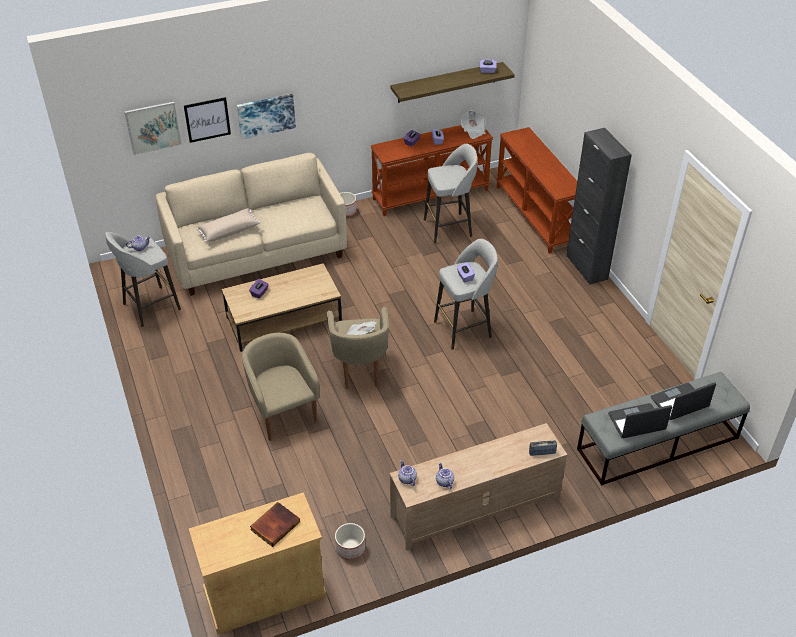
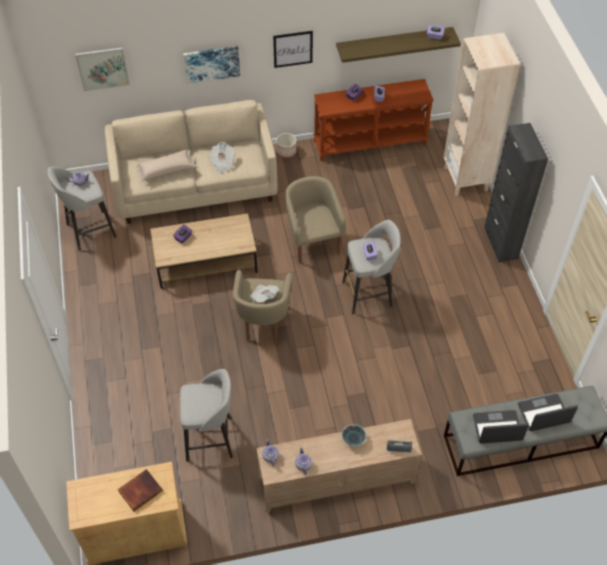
camera: 10 degrees right, 10 degrees up
picture [184,97,231,143] -> picture moved to [273,31,313,68]
beige armchair [242,333,319,441] -> beige armchair moved to [285,176,346,264]
planter [335,523,365,560] -> none
grey stool [424,144,477,243] -> grey stool moved to [180,369,233,462]
newspaper [461,110,486,139] -> newspaper moved to [209,142,236,174]
brown console table [496,127,577,254] -> beige bookcase [443,33,520,196]
none -> bowl [342,424,366,446]

